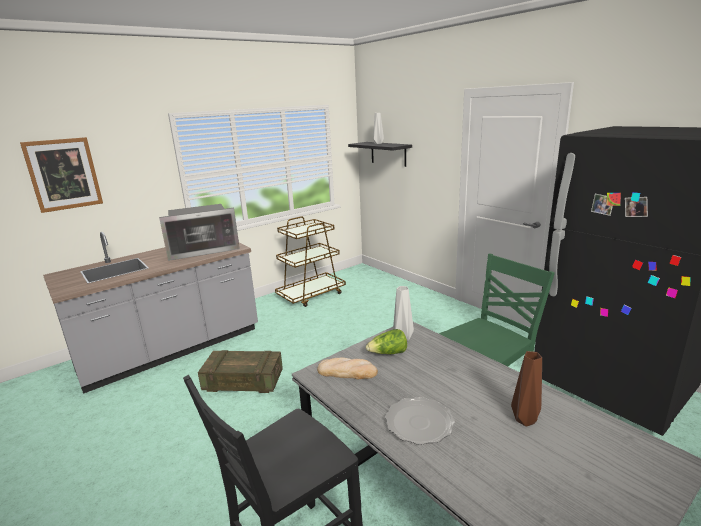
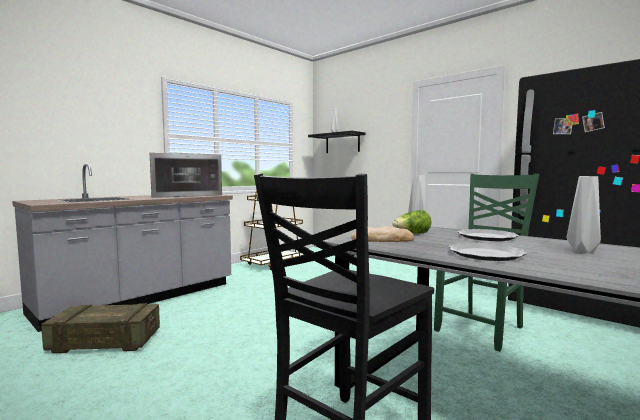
camera: 10 degrees left, 15 degrees down
picture [20,137,103,213] -> none
crate [198,350,283,393] -> crate moved to [41,303,160,353]
brown vase [511,351,542,426] -> grey vase [567,176,601,253]
none -> plate [458,229,519,241]

